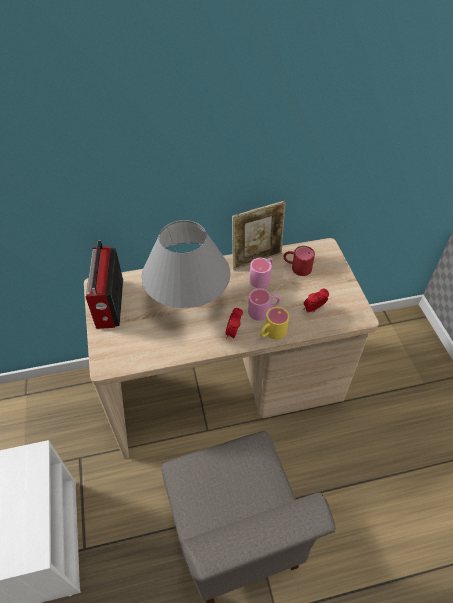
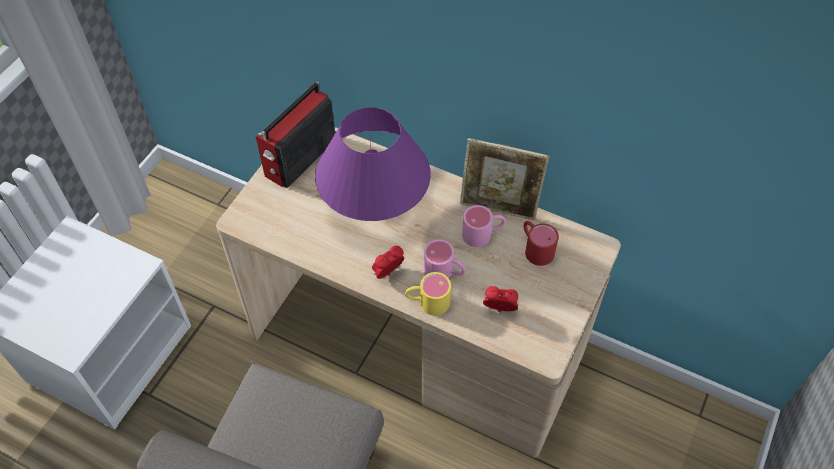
camera: 40 degrees right, 5 degrees up
grey table lamp [142,220,230,308] -> purple table lamp [315,107,431,221]

